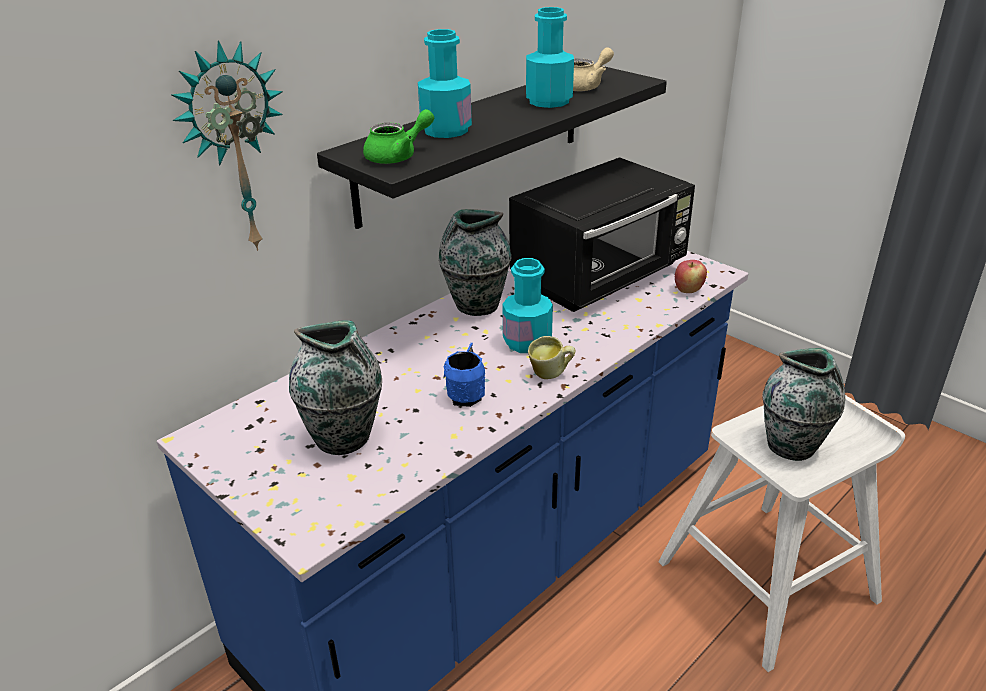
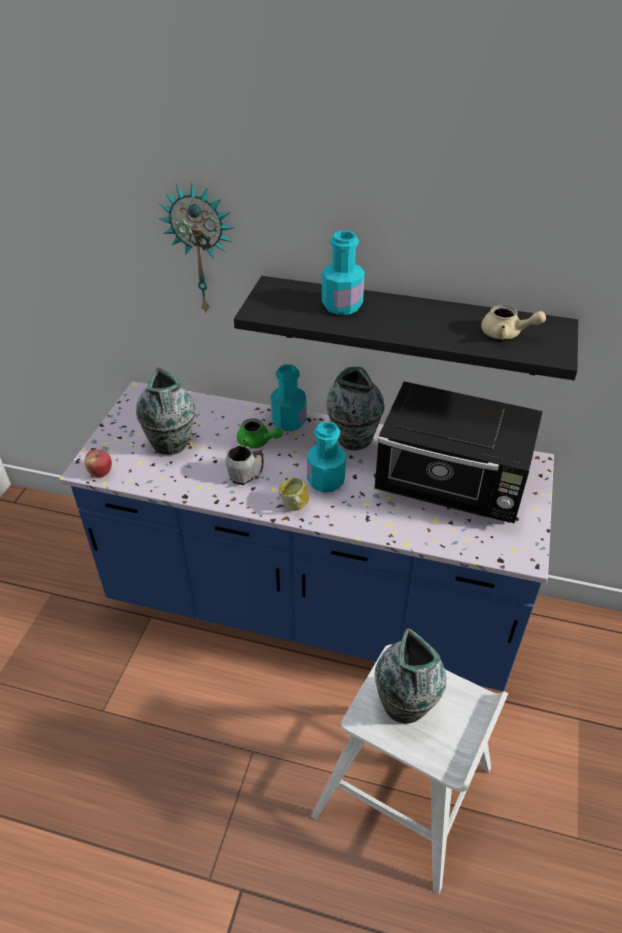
camera: 60 degrees right, 10 degrees up
green teapot [363,109,434,164] -> green teapot moved to [237,418,283,449]
blue mug [443,343,485,407] -> grey mug [226,445,264,485]
turquoise bottle [526,7,574,108] -> turquoise bottle moved to [270,364,306,431]
apple [675,260,707,293] -> apple moved to [85,449,112,477]

